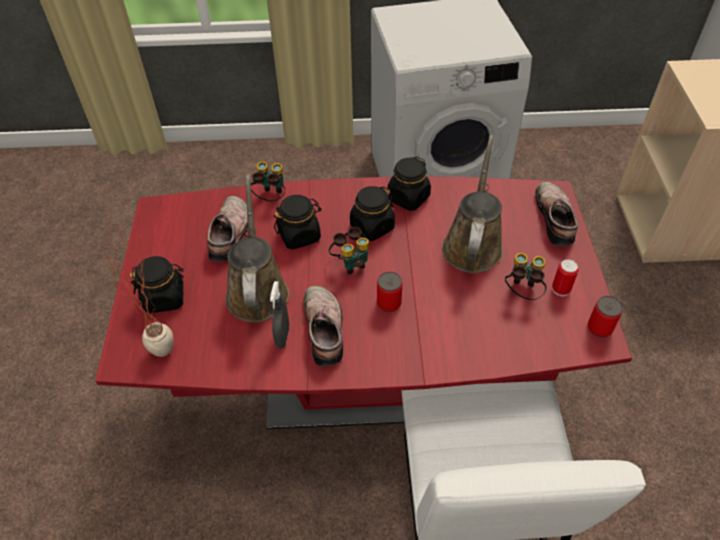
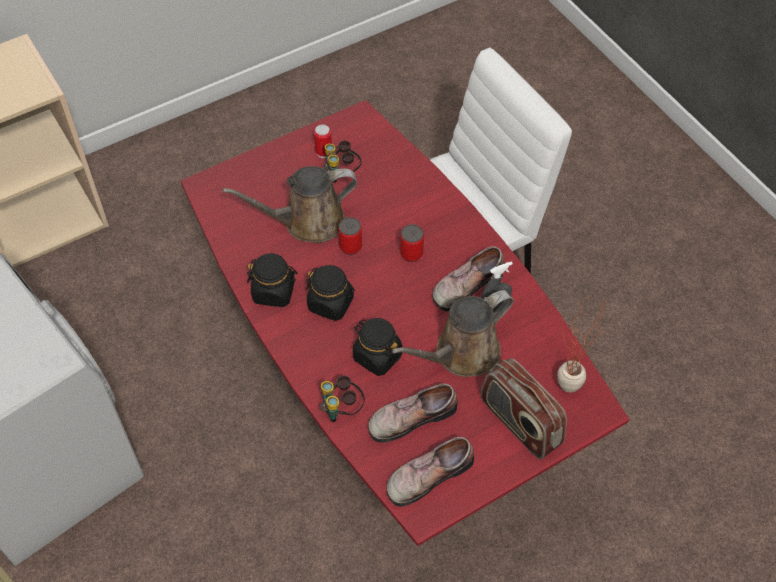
camera: 120 degrees left, 5 degrees up
black jar [129,256,184,313] -> radio [481,358,567,460]
binoculars [329,227,369,274] -> none
shoe [535,182,578,246] -> shoe moved to [386,437,474,507]
can [588,296,623,337] -> can moved to [338,217,362,255]

